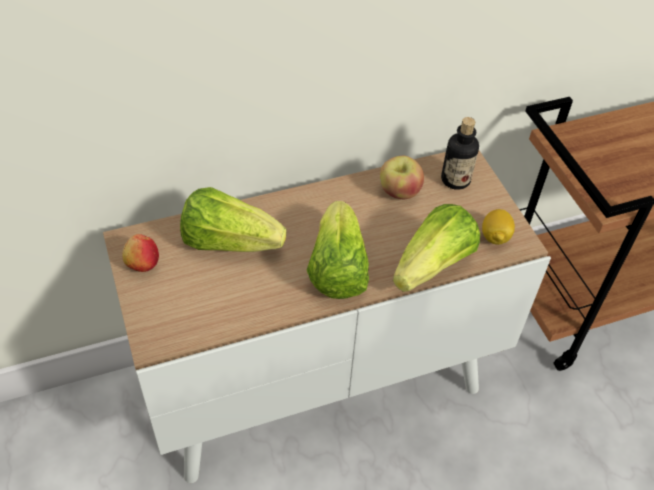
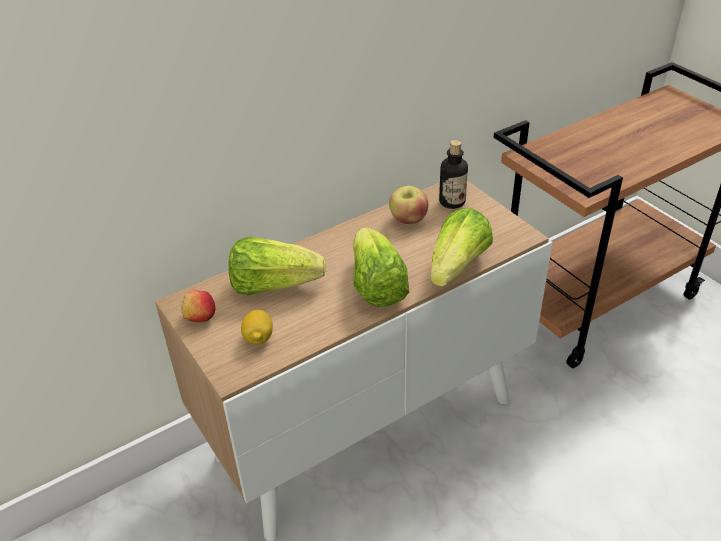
camera: 10 degrees left, 10 degrees down
lemon [482,209,515,245] -> lemon moved to [241,310,273,345]

